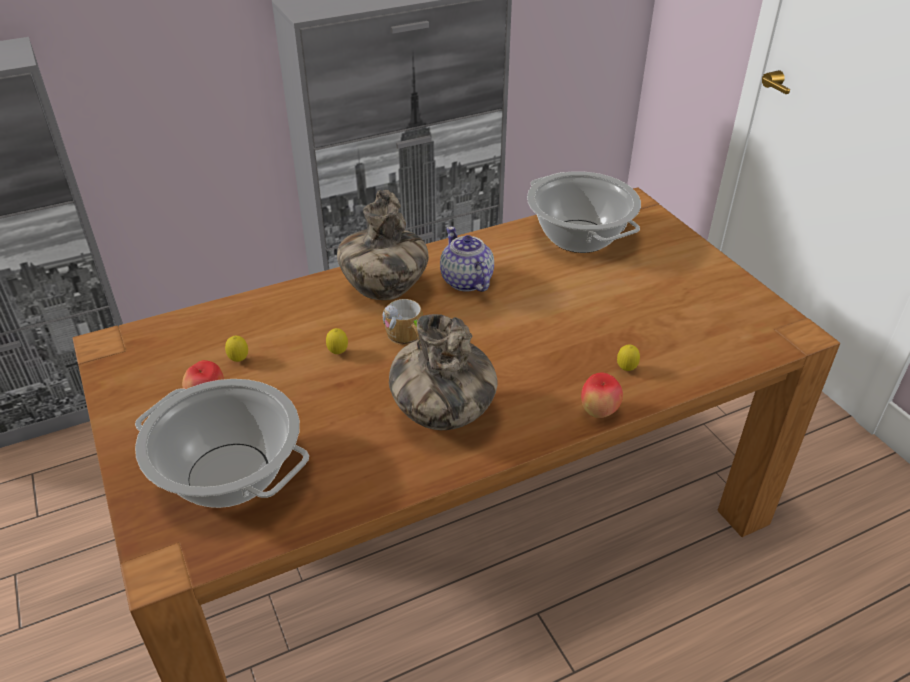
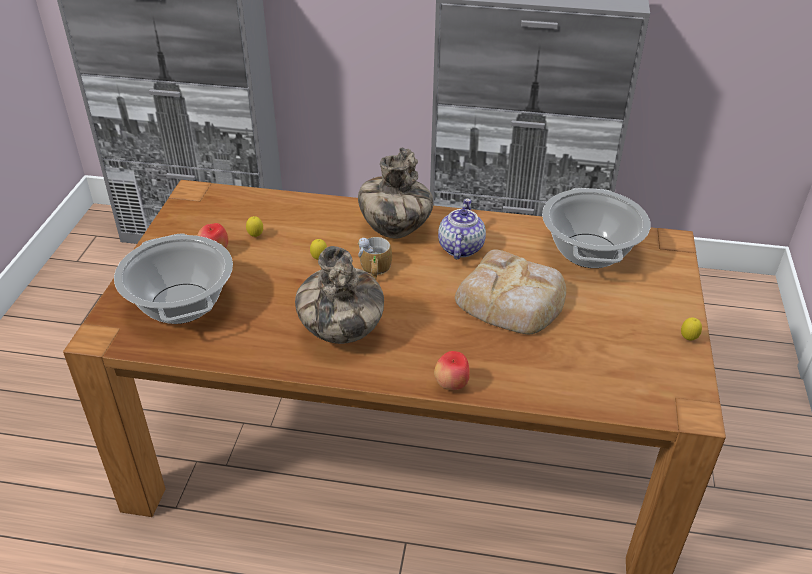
camera: 35 degrees right, 0 degrees up
lemon [617,345,640,371] -> lemon moved to [681,318,702,340]
none -> bread [455,249,566,334]

